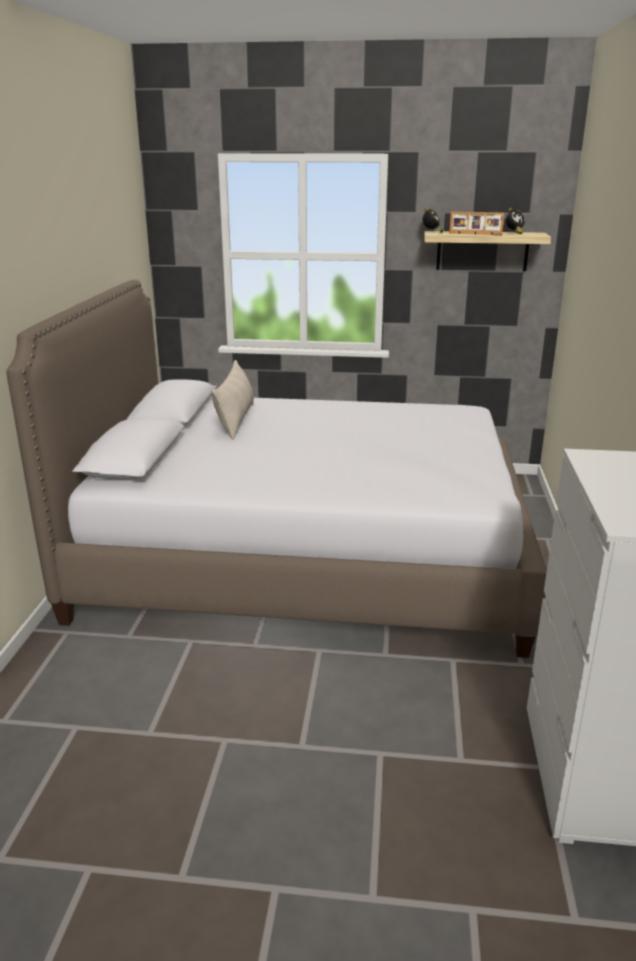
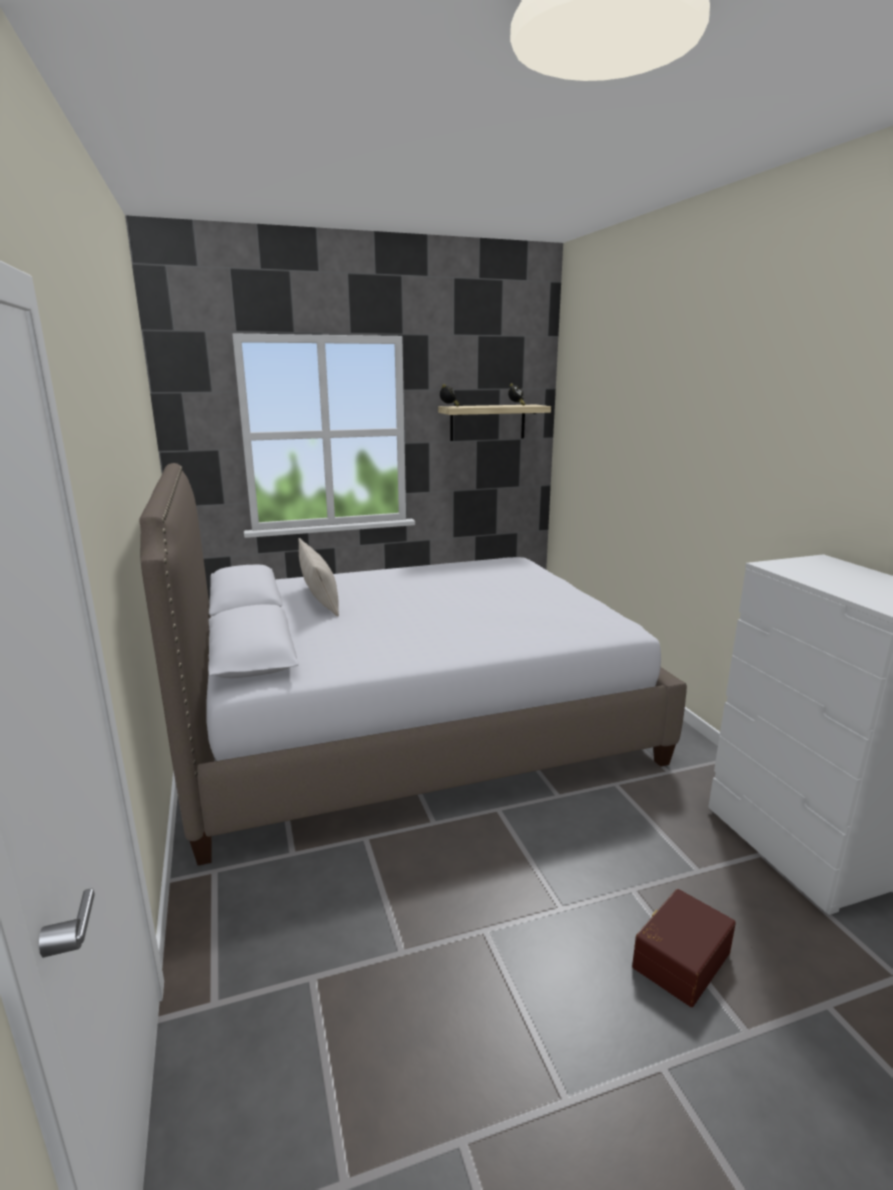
camera: 25 degrees left, 5 degrees down
picture frame [449,212,504,235] -> none
none -> brown storage box [632,889,736,1007]

